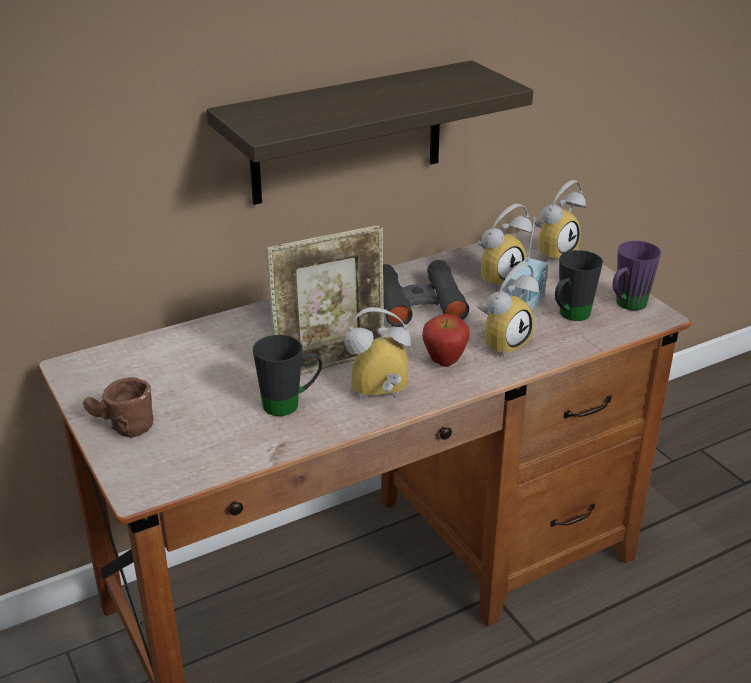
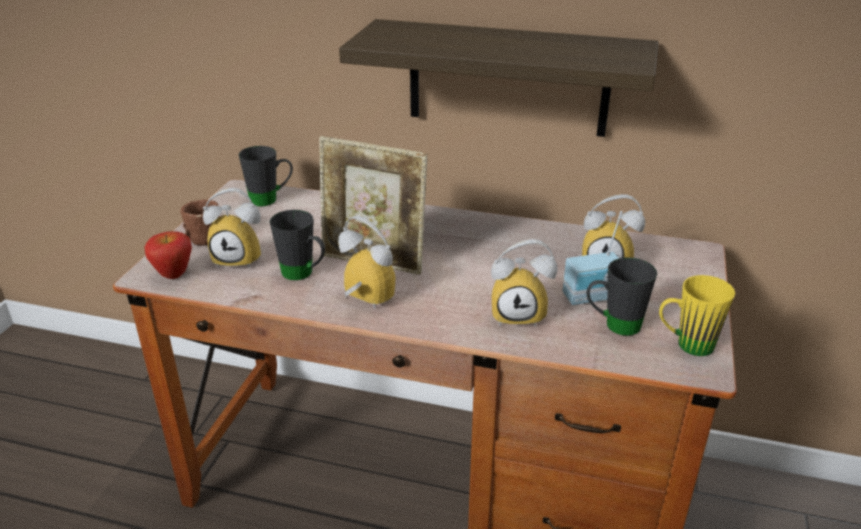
camera: 45 degrees right, 0 degrees up
black binoculars [383,260,469,327] -> none
apple [422,314,470,367] -> apple moved to [144,231,192,279]
alarm clock [531,180,586,263] -> alarm clock moved to [203,188,261,269]
purple mug [612,241,661,311] -> yellow mug [659,275,735,356]
none -> black mug [239,146,293,206]

